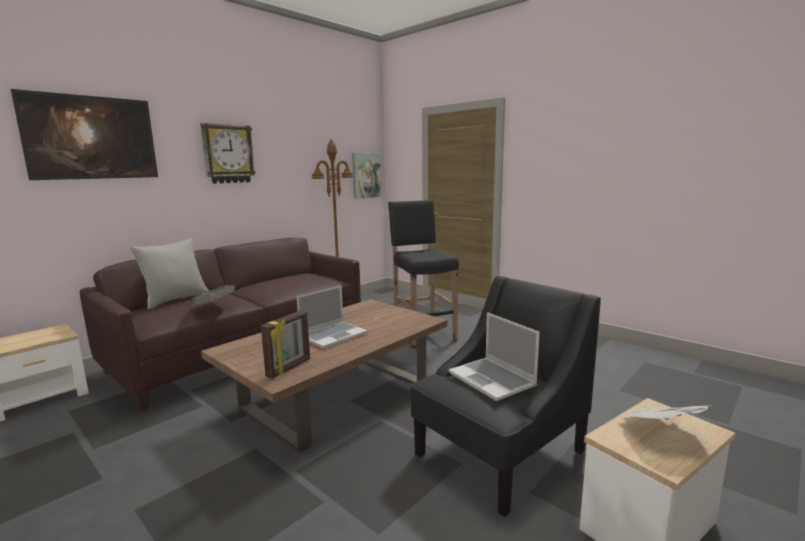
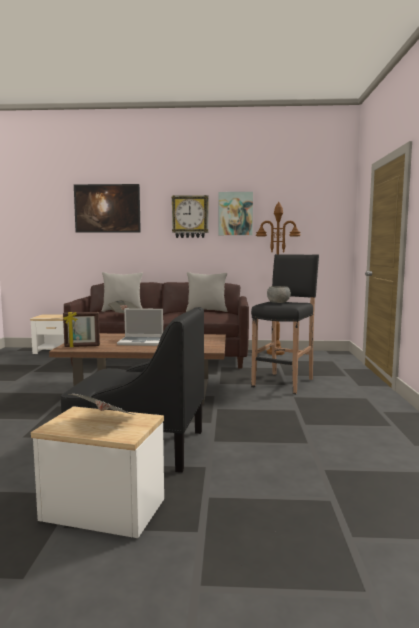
camera: 50 degrees right, 5 degrees down
picture [352,153,381,199] -> picture moved to [218,192,253,235]
laptop [449,312,540,401] -> none
none -> grey pillow [186,272,227,312]
none -> grey bowl [267,286,291,303]

